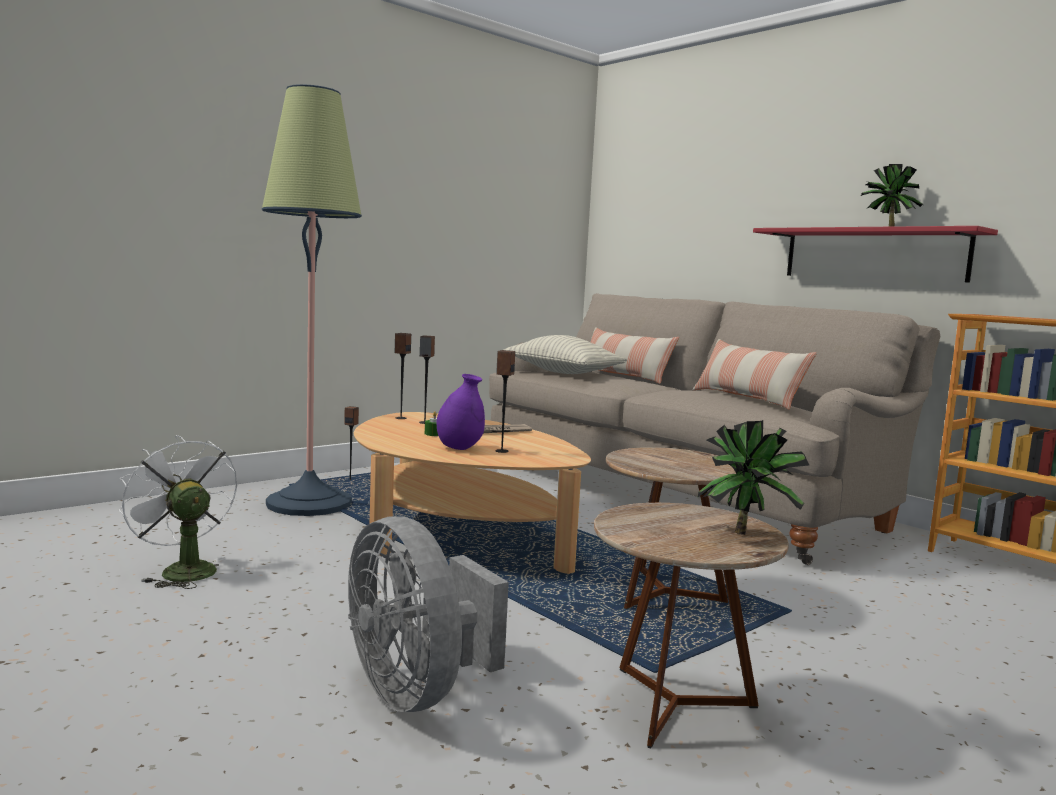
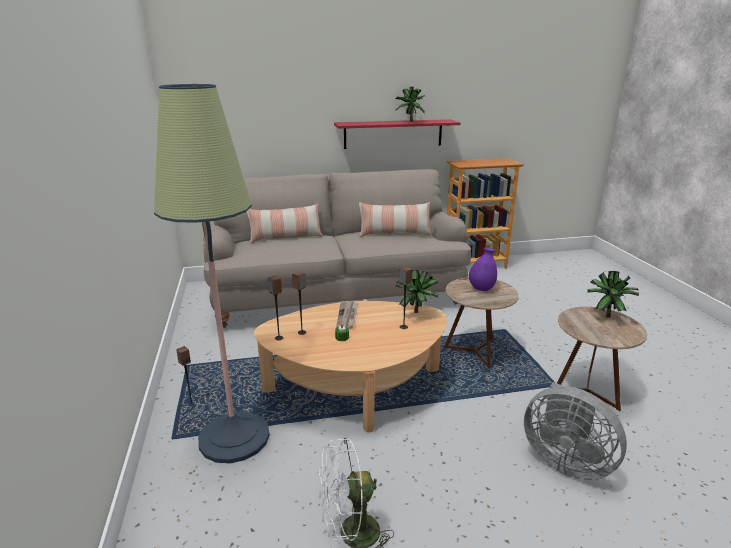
camera: 60 degrees left, 15 degrees up
grey fan [348,516,509,712] -> grey fan turned 45 degrees clockwise [524,382,627,480]
purple vase [436,374,485,450] -> purple vase moved to [469,248,497,291]
pillow [503,335,627,374] -> none
none -> potted plant [395,270,439,313]

